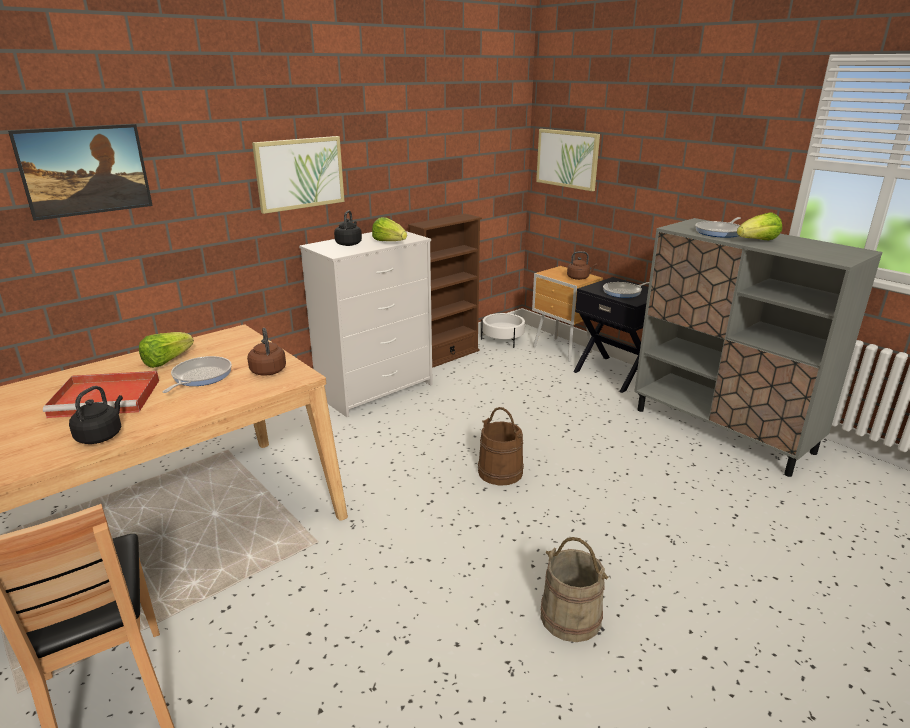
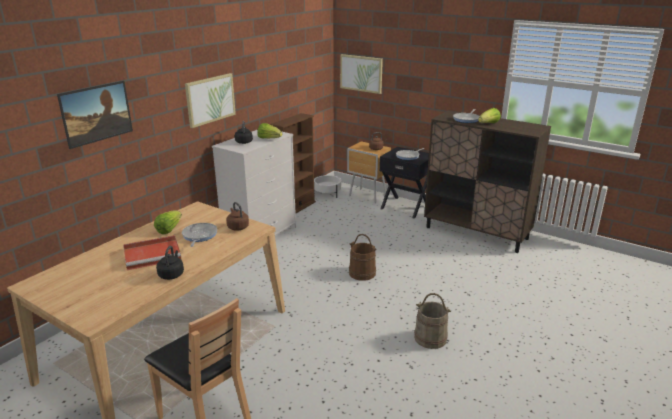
camera: 15 degrees left, 0 degrees up
grey cabinet [634,218,882,477] -> brown cabinet [424,110,551,253]

